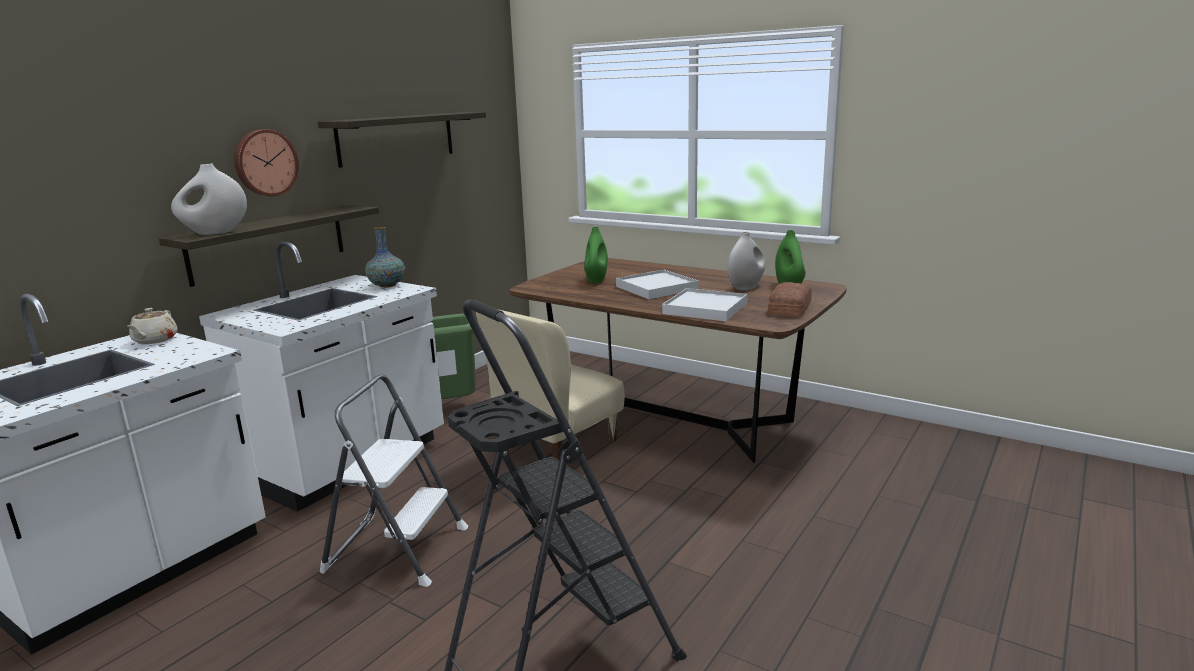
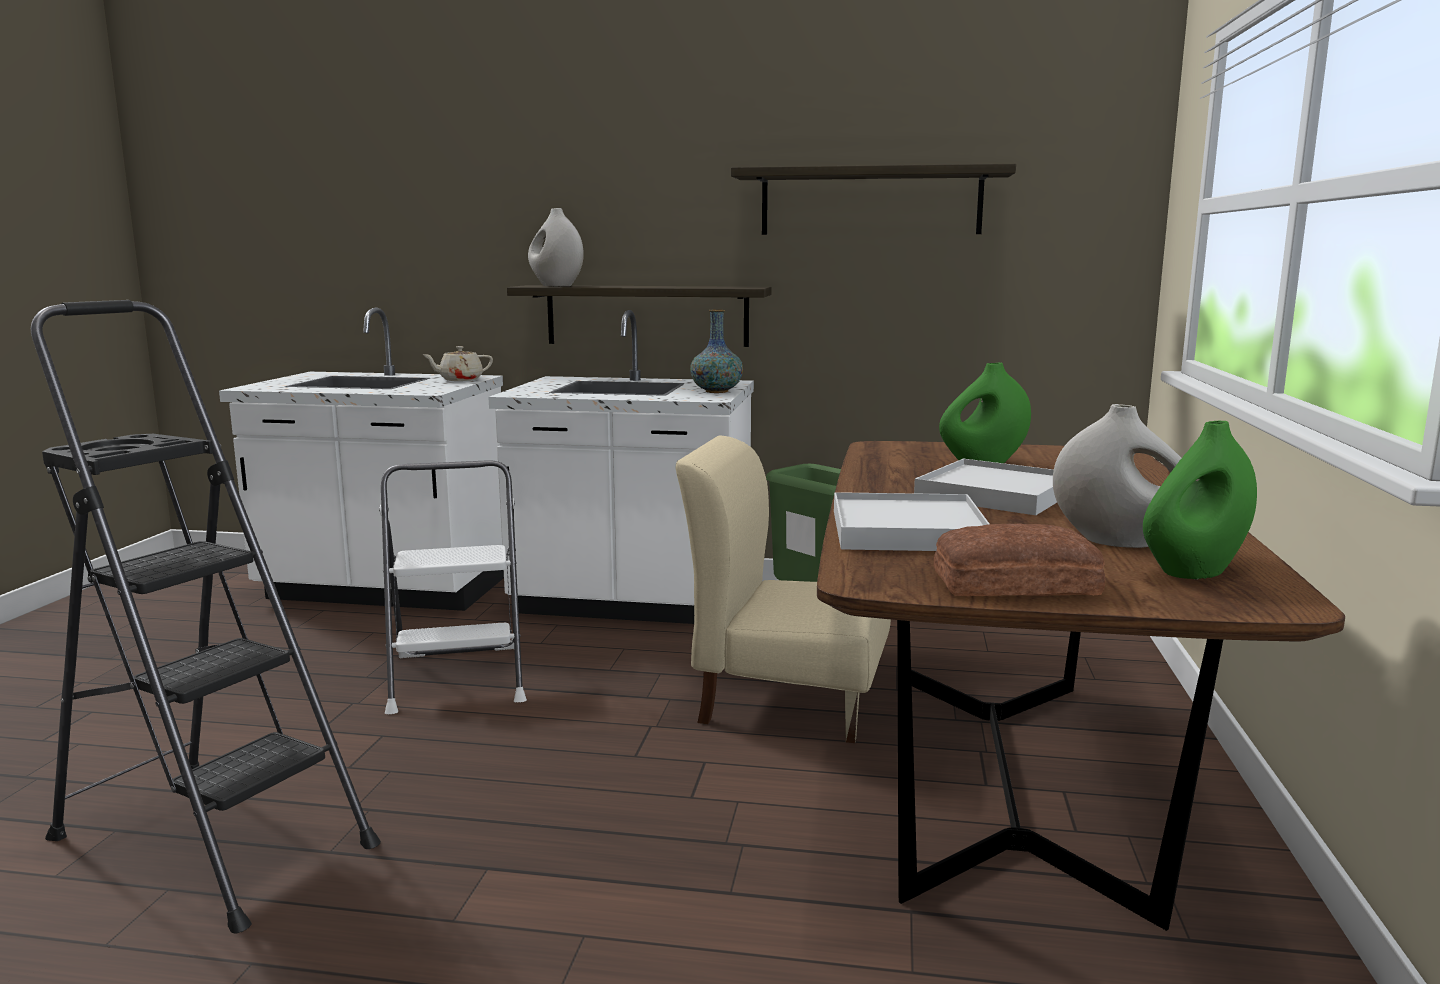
camera: 65 degrees right, 5 degrees down
wall clock [235,129,299,196] -> none

